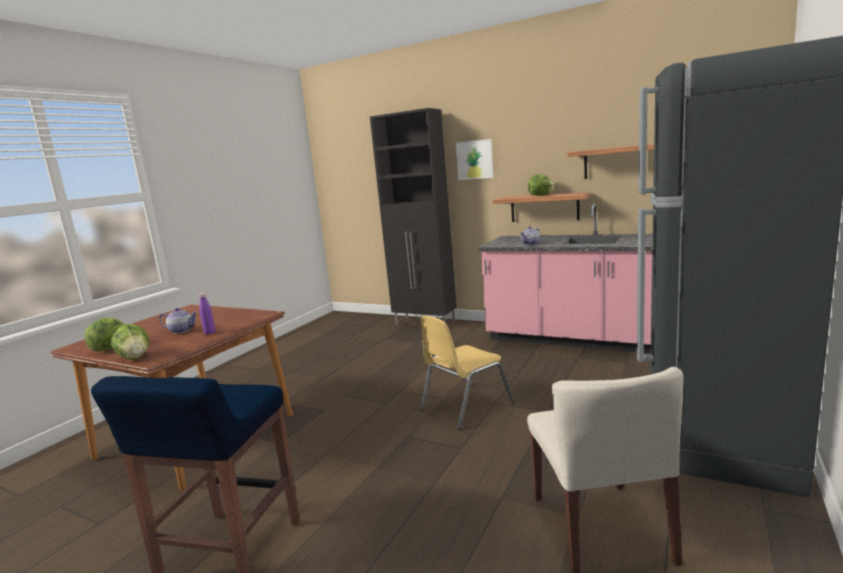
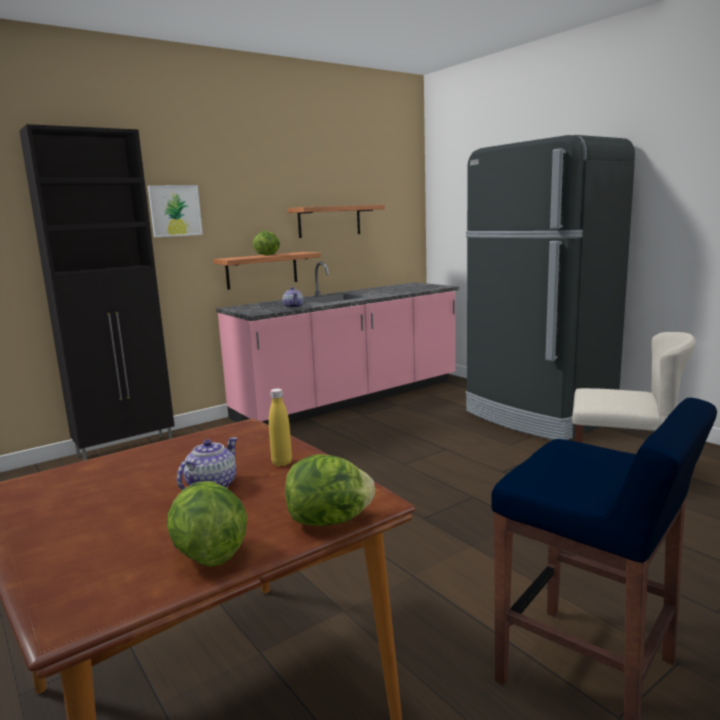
camera: 65 degrees left, 0 degrees up
purple bottle [199,293,215,335] -> yellow bottle [269,388,292,466]
yellow chair [420,316,514,430] -> none

